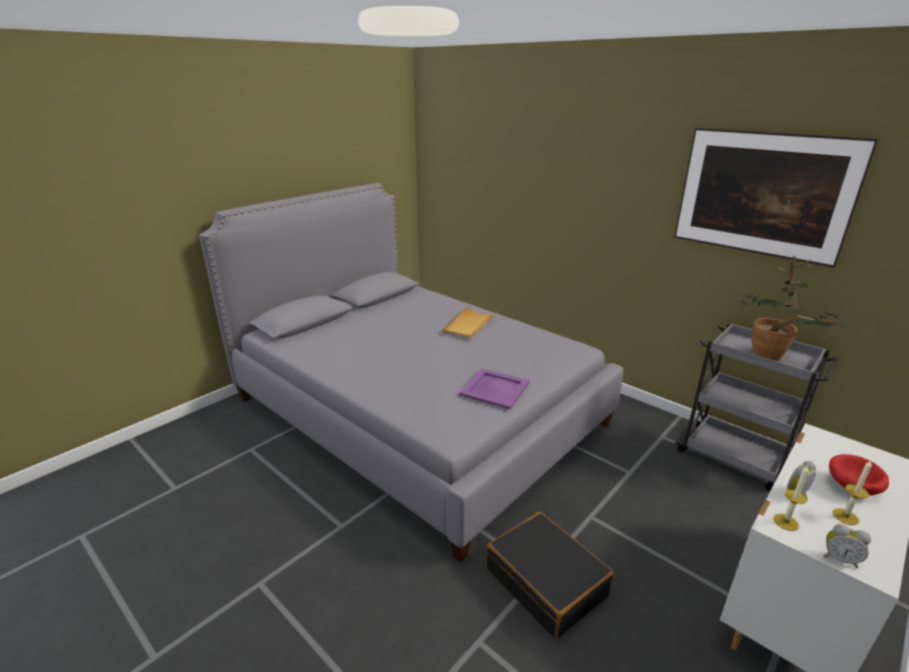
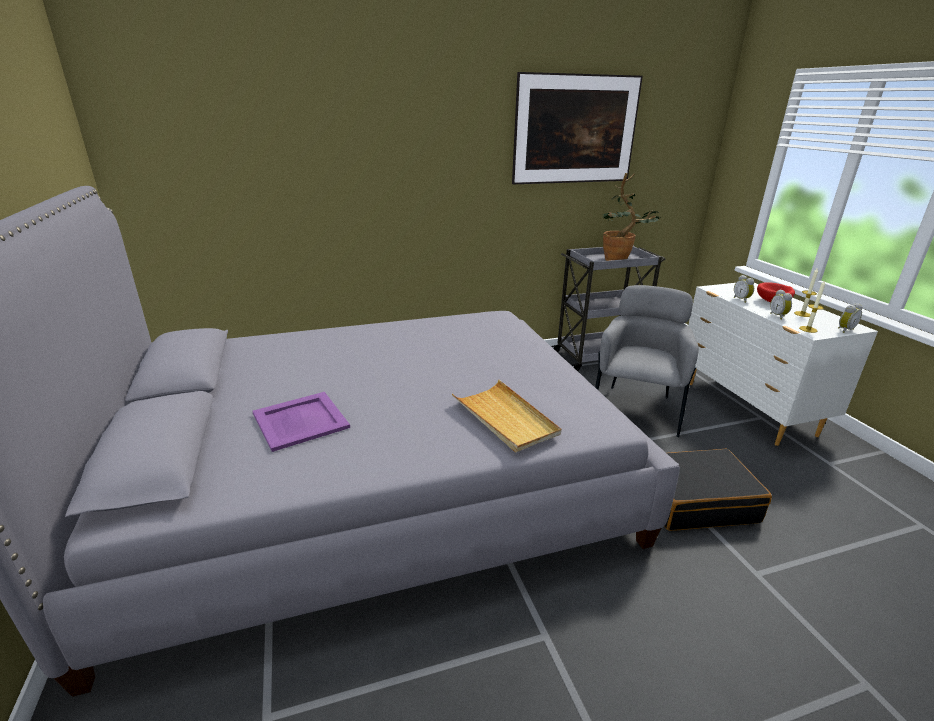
camera: 60 degrees left, 0 degrees up
beige tray [443,306,498,340] -> beige tray moved to [452,380,561,452]
purple tray [459,368,530,409] -> purple tray moved to [252,392,350,452]
none -> grey armchair [595,285,699,437]
none -> alarm clock [734,275,754,303]

